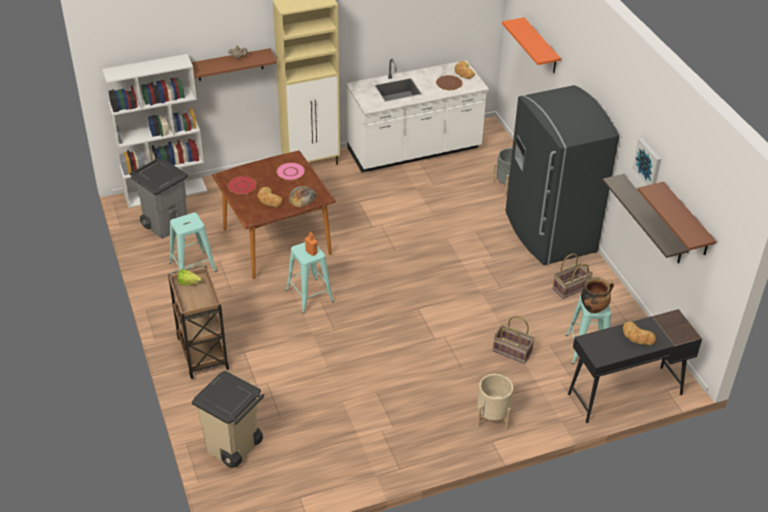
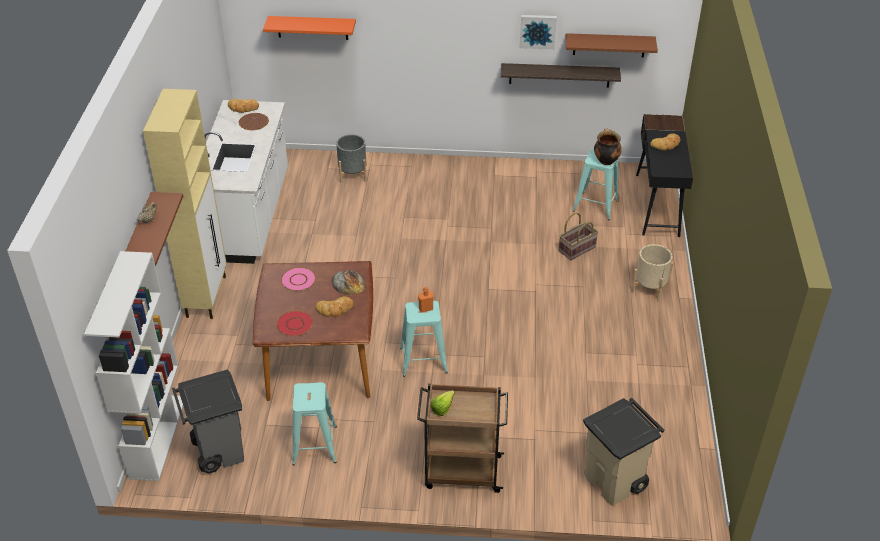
camera: 65 degrees left, 0 degrees up
grey fridge [506,85,619,265] -> none
basket [553,254,593,299] -> none

